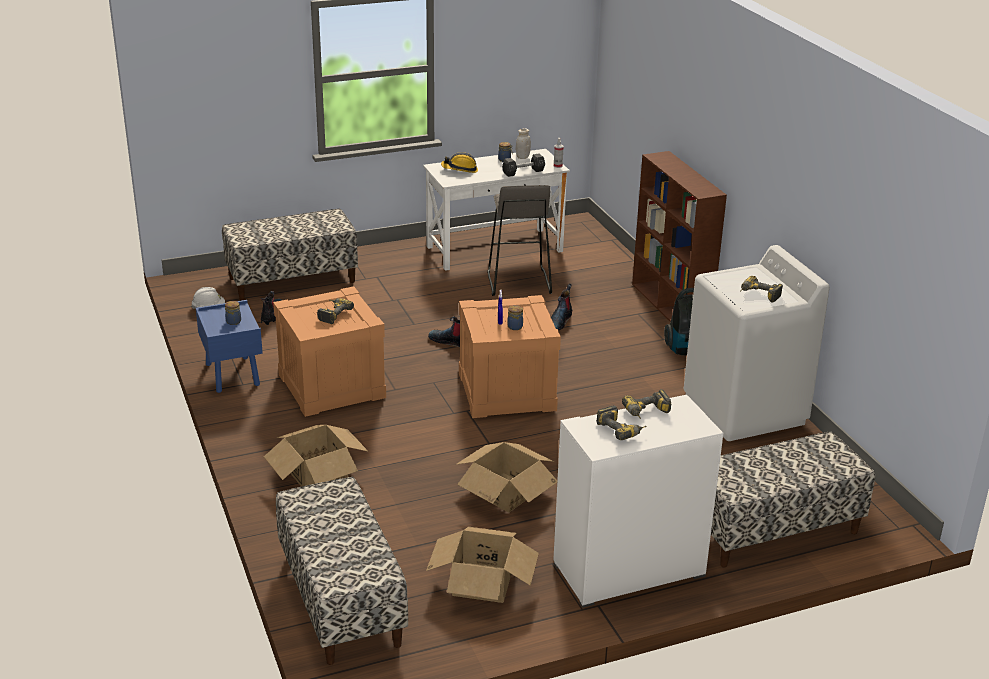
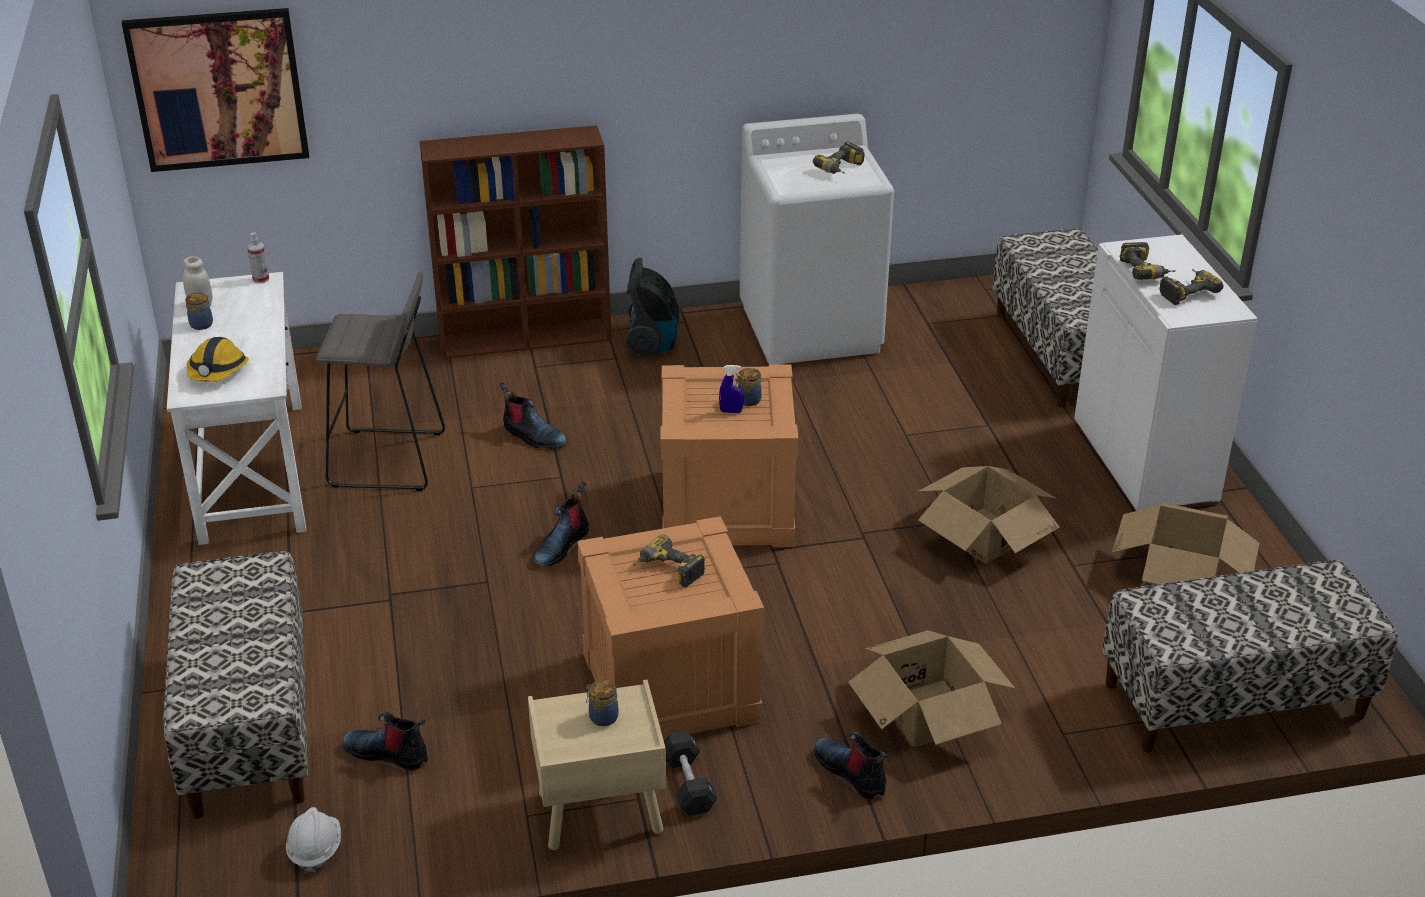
camera: 80 degrees left, 5 degrees up
blue nightstand [196,300,263,393] -> beige nightstand [528,680,666,850]
black dumbbell [502,154,545,177] -> black dumbbell moved to [664,731,718,816]
none -> picture [122,8,309,172]
none -> boot [814,732,889,800]

